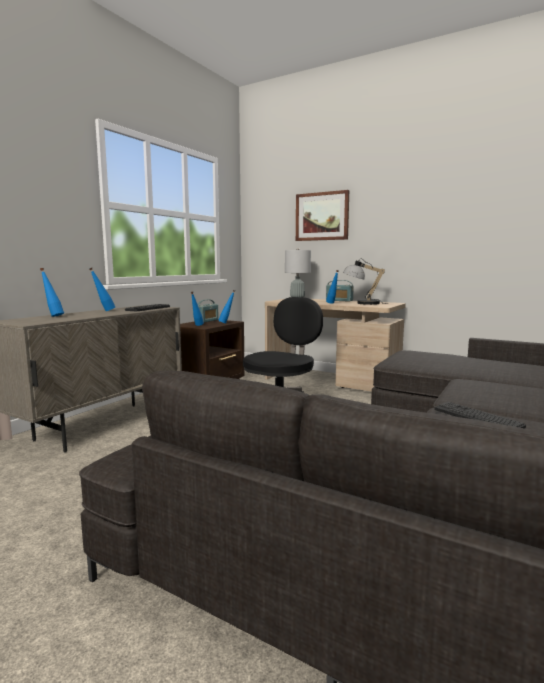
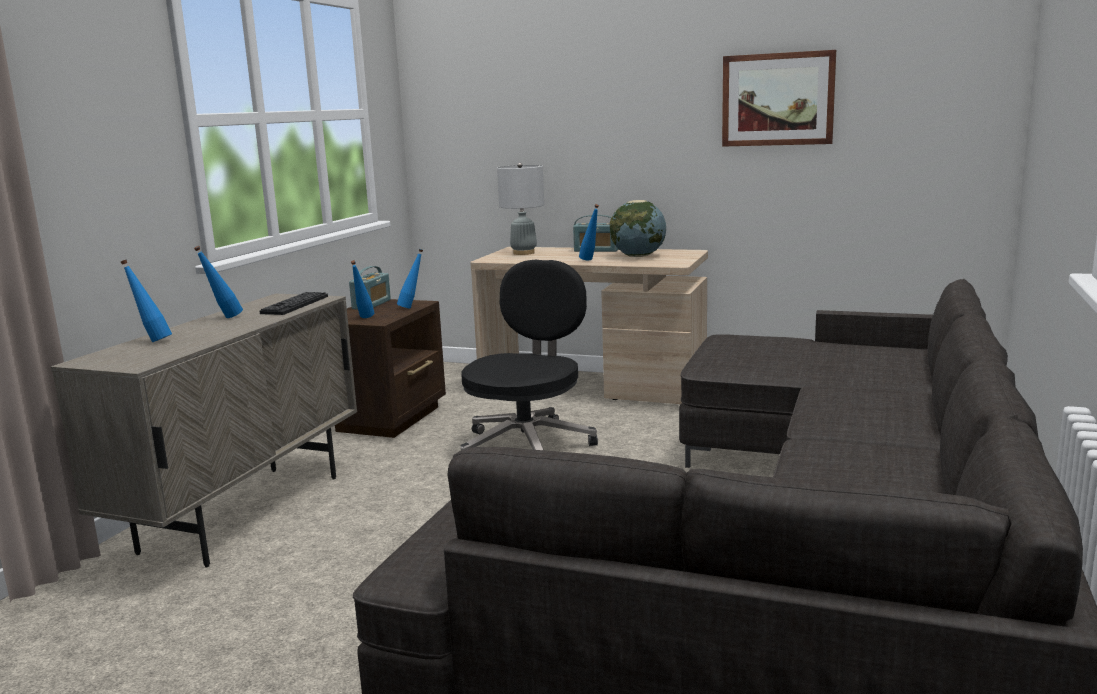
camera: 10 degrees left, 5 degrees up
picture [296,190,349,241] -> picture moved to [722,50,836,147]
table lamp [343,258,388,305] -> globe [610,200,666,257]
keyboard [434,402,526,428] -> none

